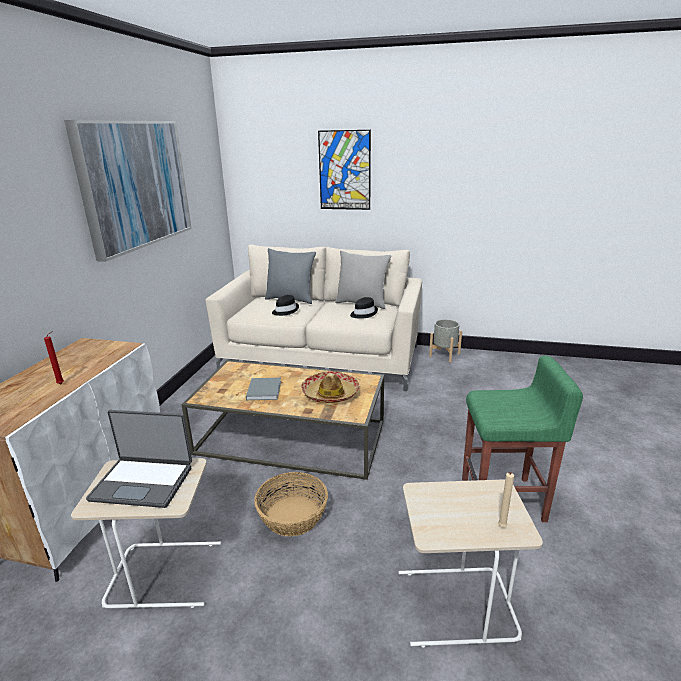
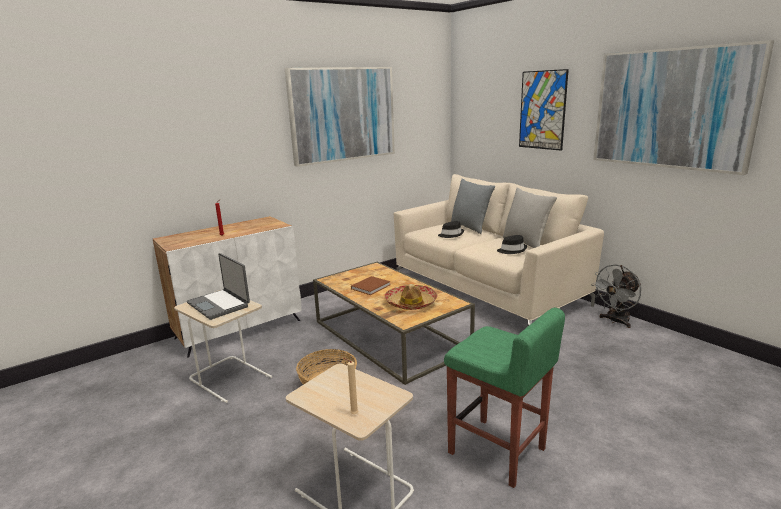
camera: 40 degrees right, 5 degrees down
grey book [246,378,281,400] -> brown book [351,276,391,295]
grey planter [429,319,462,362] -> grey fan [591,264,641,328]
none -> picture [593,40,774,175]

